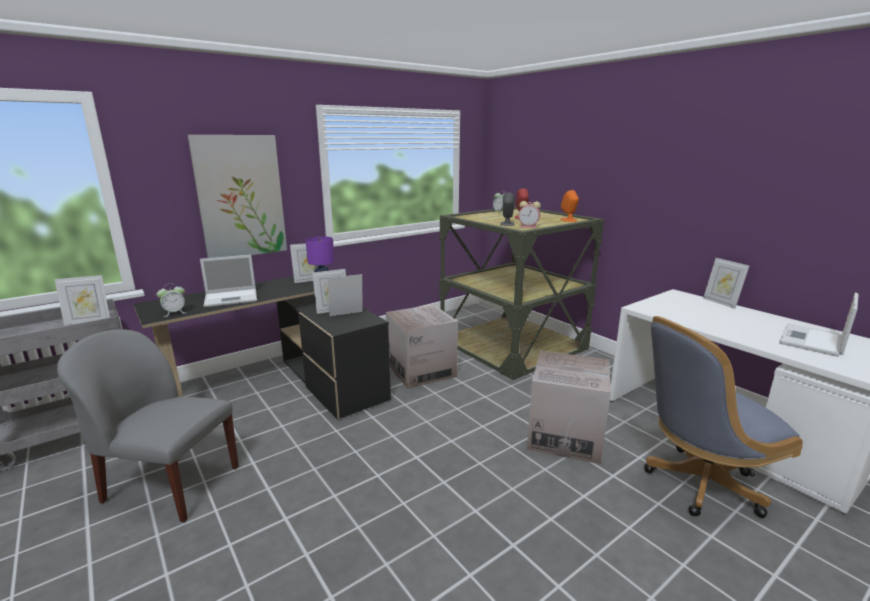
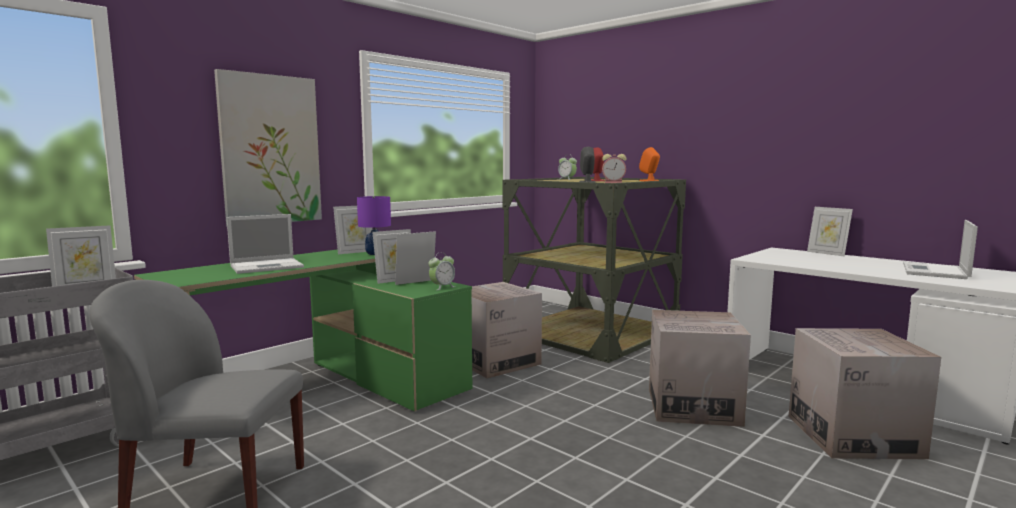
camera: 10 degrees left, 10 degrees down
black desk [133,276,391,420] -> green desk [134,249,472,412]
alarm clock [157,284,185,317] -> alarm clock moved to [429,252,456,290]
blue office chair [644,316,803,518] -> cardboard box [789,328,941,459]

